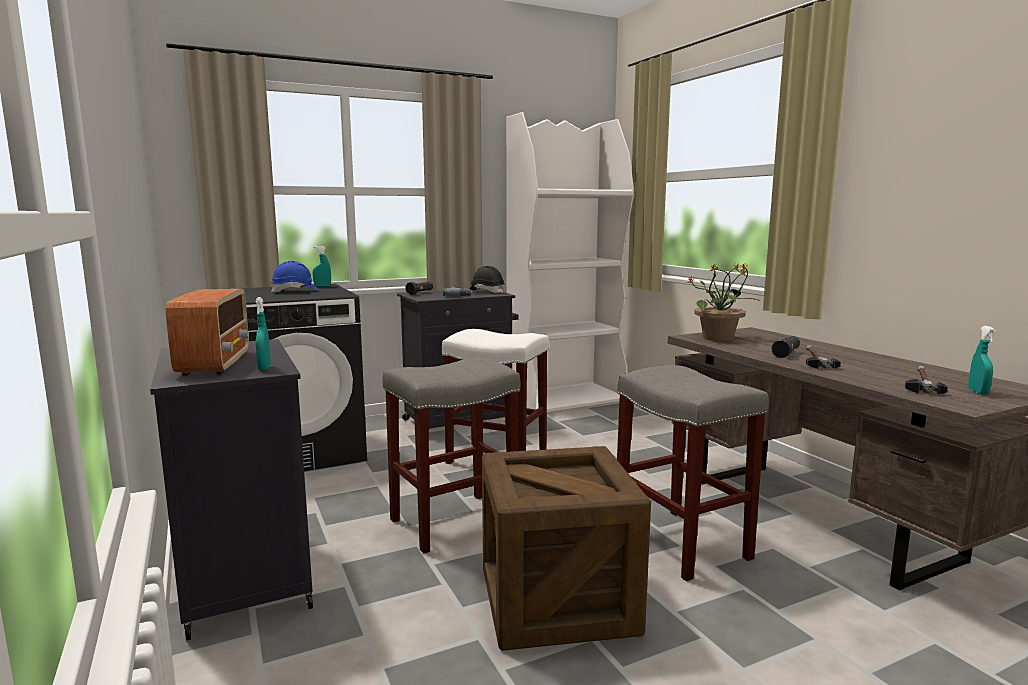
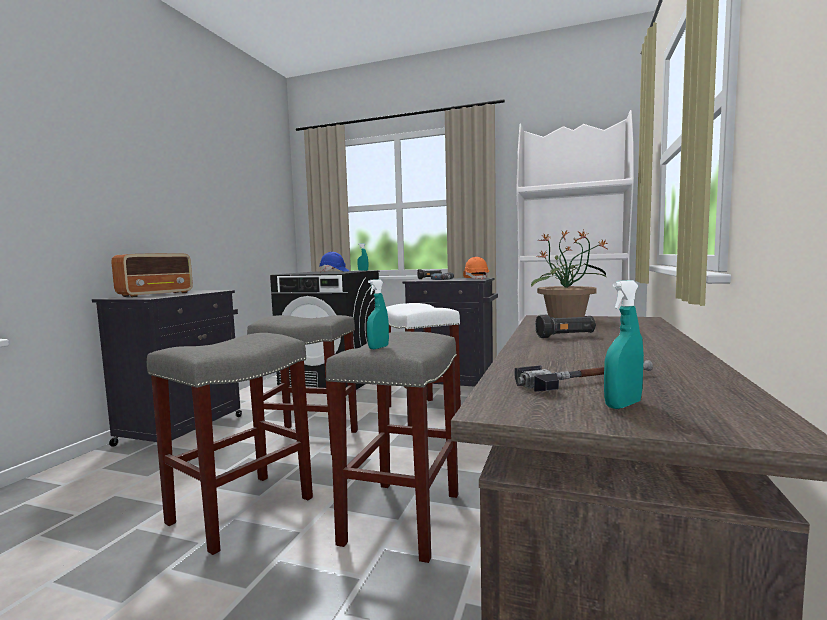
camera: 45 degrees right, 5 degrees down
turquoise spray bottle [255,297,271,371] -> turquoise spray bottle moved to [367,279,389,349]
black hard hat [469,266,504,293] -> orange hard hat [463,257,489,280]
crate [482,446,651,651] -> grey stool [147,333,313,555]
hammer [806,345,841,369] -> none

